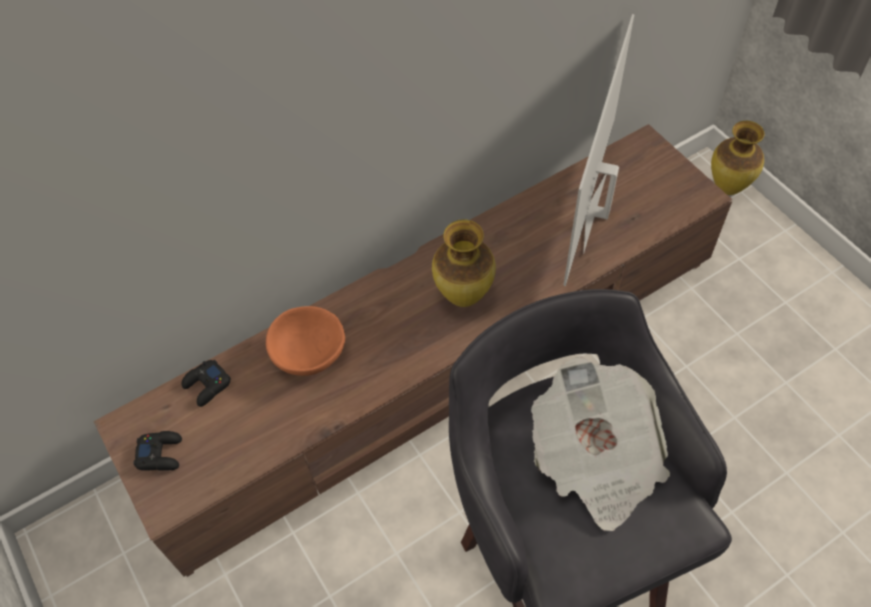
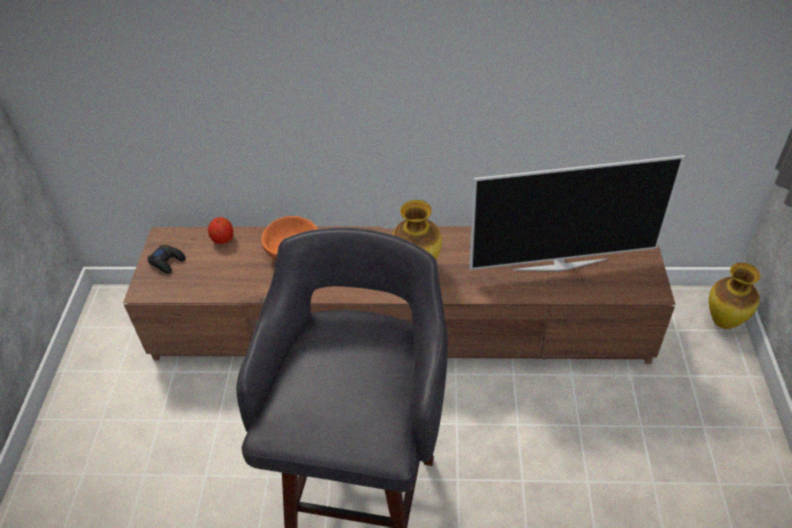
camera: 35 degrees right, 10 degrees down
black game controller [181,359,231,407] -> apple [208,217,233,244]
newspaper [531,356,670,531] -> none
television [563,14,635,286] -> television turned 150 degrees counterclockwise [469,155,685,271]

